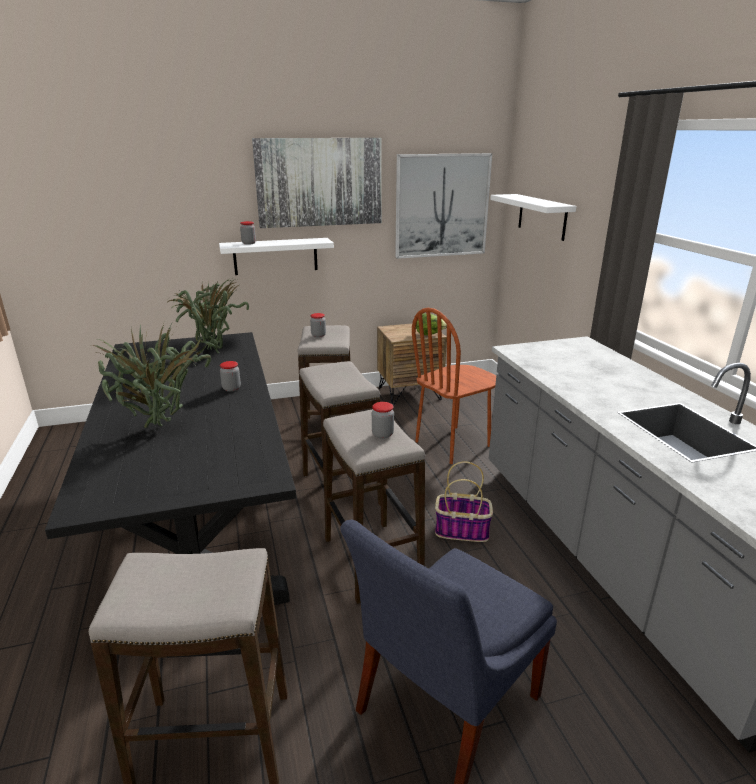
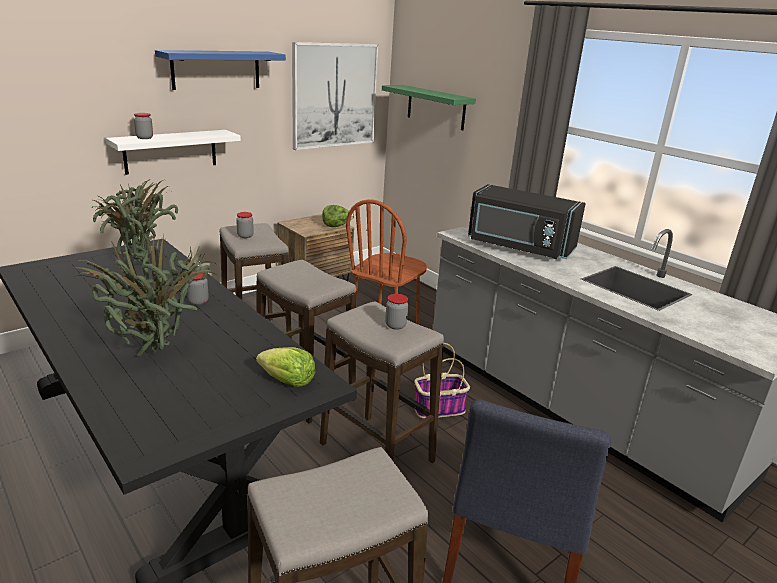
camera: 25 degrees left, 0 degrees up
picture [252,138,382,228] -> blue shelf [155,50,286,90]
white shelf [490,194,577,241] -> green shelf [382,85,476,130]
none -> lettuce [256,347,315,387]
none -> black microwave [468,184,586,259]

